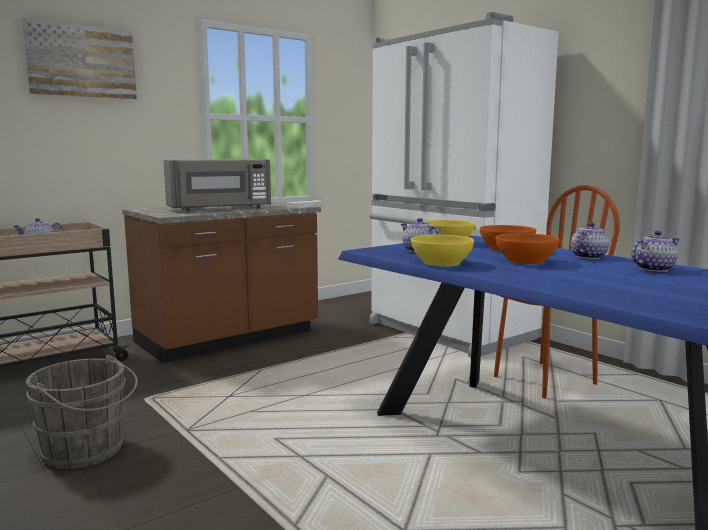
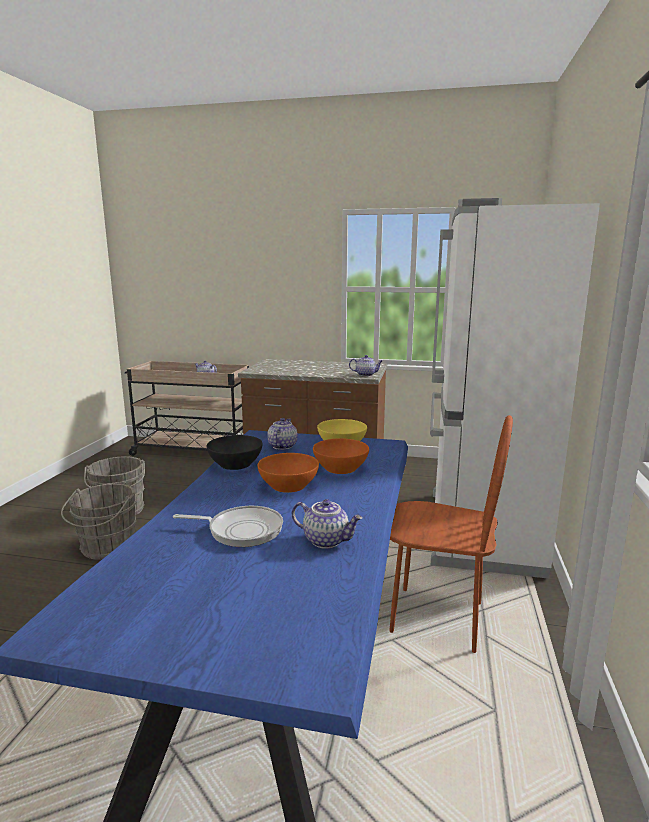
camera: 50 degrees right, 5 degrees up
picture [22,18,137,99] -> none
grey microwave [164,159,271,211] -> none
yellow bowl [411,235,474,267] -> black bowl [207,435,263,470]
teapot [571,222,609,259] -> teapot moved to [349,355,383,376]
none -> grey bucket [61,484,137,560]
none -> frying pan [173,506,283,547]

